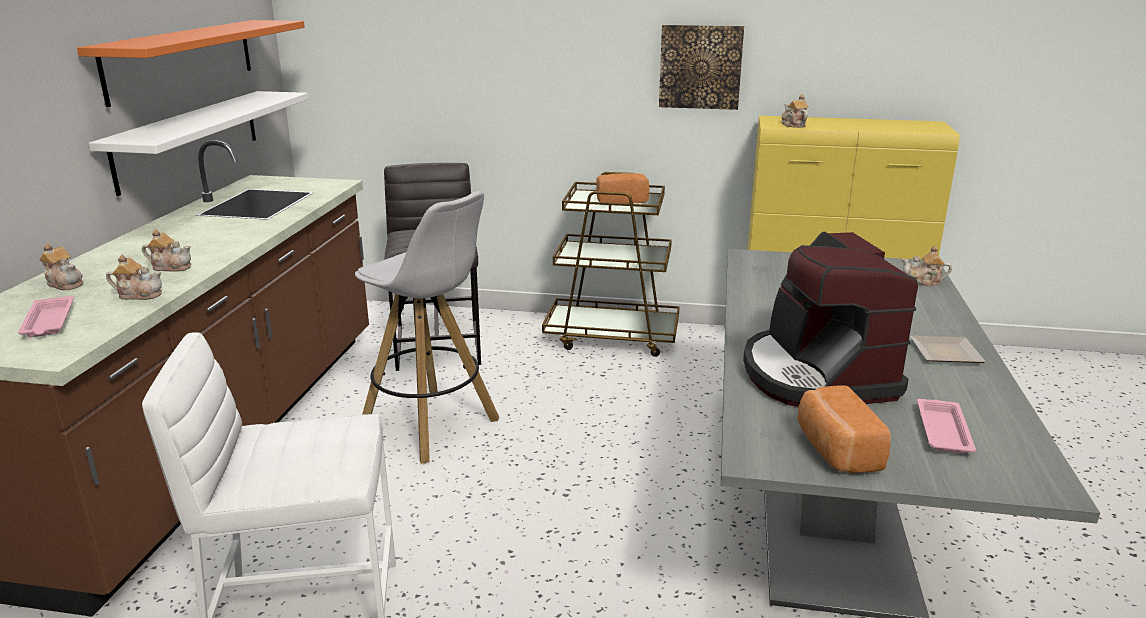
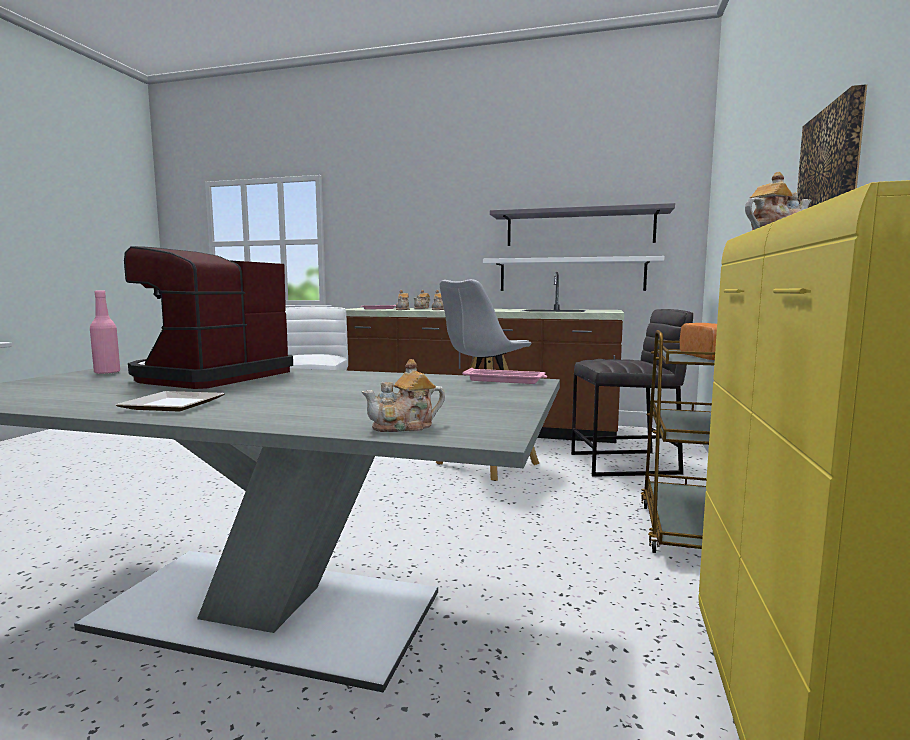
camera: 95 degrees right, 15 degrees down
orange shelf [77,20,305,107] -> grey shelf [490,203,675,246]
coffee machine [743,232,918,407] -> coffee machine turned 60 degrees counterclockwise [124,246,293,389]
bread [798,385,891,473] -> pink bottle [90,291,120,374]
teapot [902,246,952,286] -> teapot turned 135 degrees counterclockwise [362,359,445,432]
pink tray [917,399,976,454] -> pink tray moved to [462,368,547,384]

